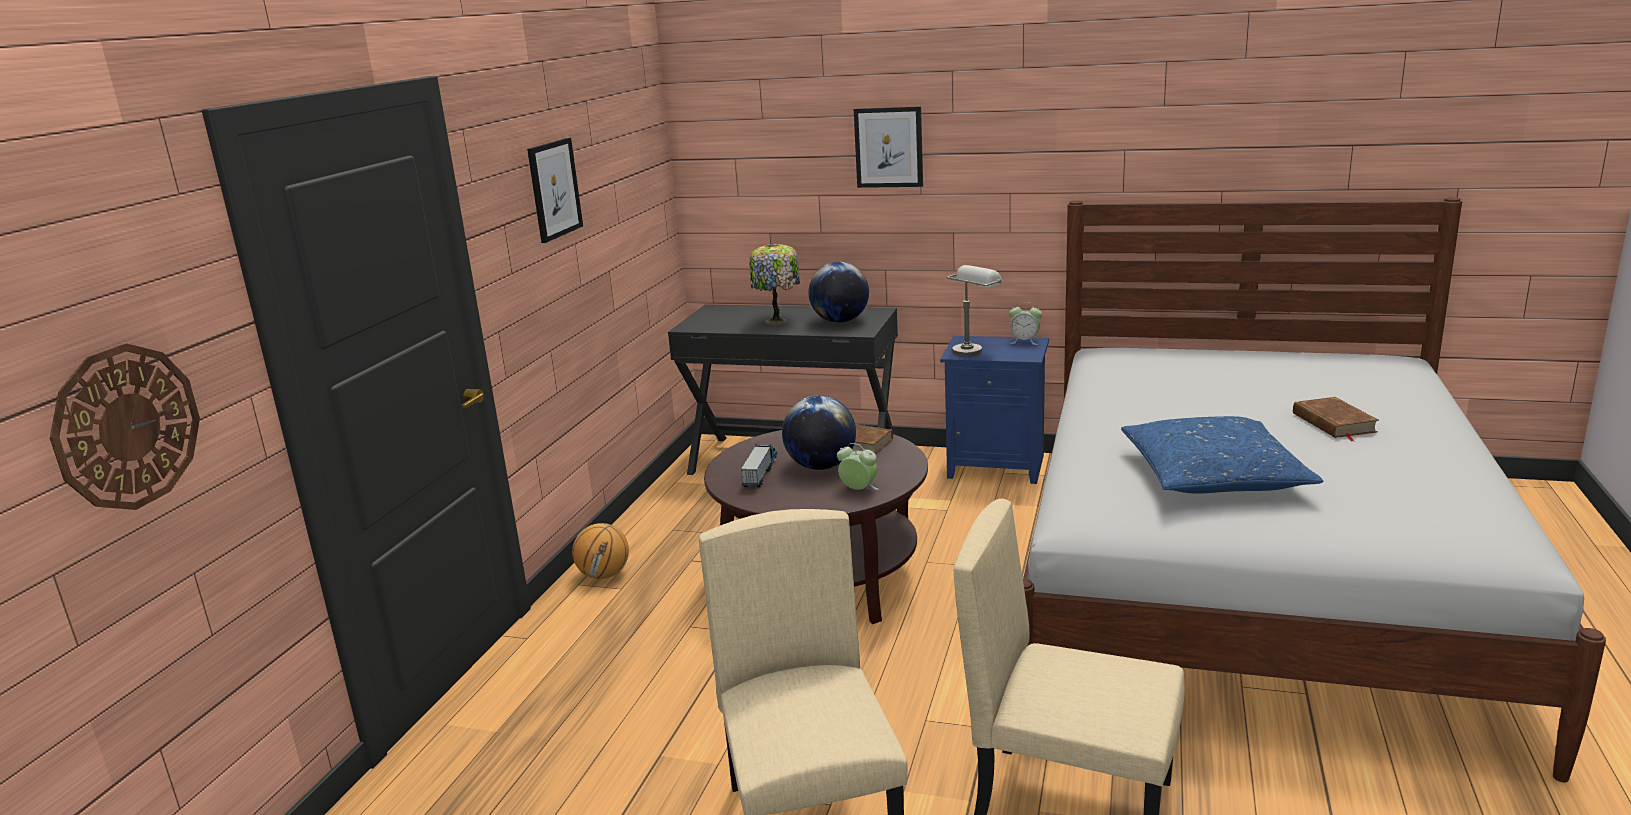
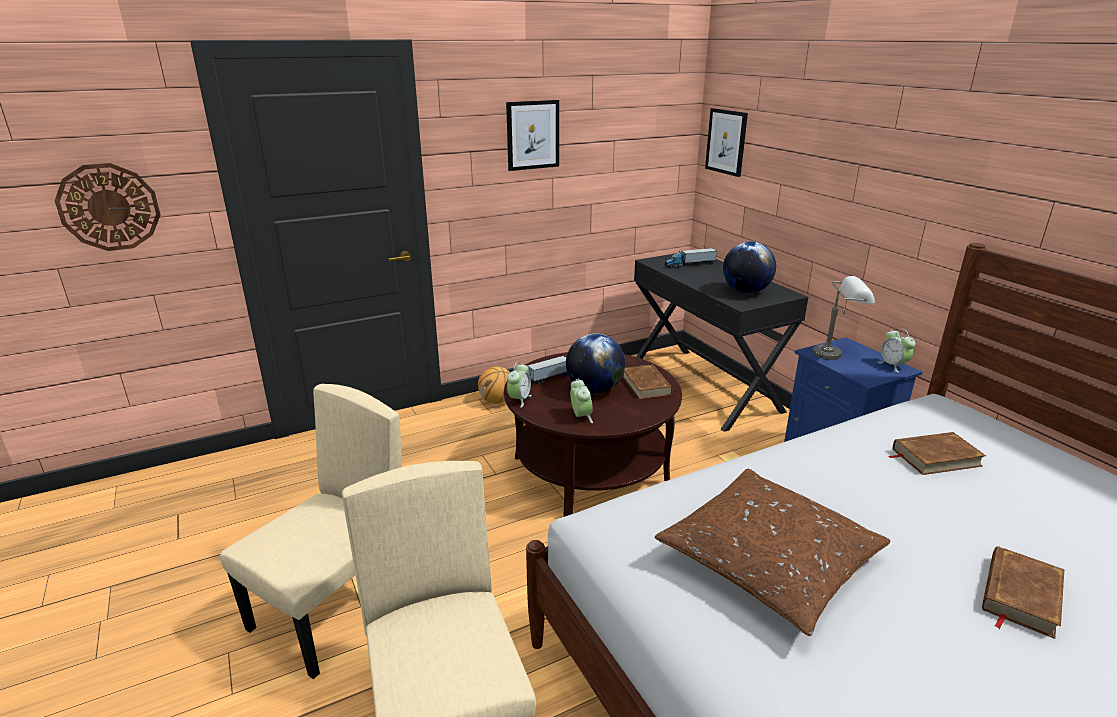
camera: 45 degrees right, 5 degrees up
table lamp [749,243,800,325] -> none
picture [854,106,923,188] -> picture moved to [705,108,748,177]
blue pillow [1121,416,1323,494] -> brown pillow [655,469,890,636]
none -> alarm clock [507,362,532,408]
none -> toy truck [664,248,717,268]
none -> brown book [889,432,986,475]

